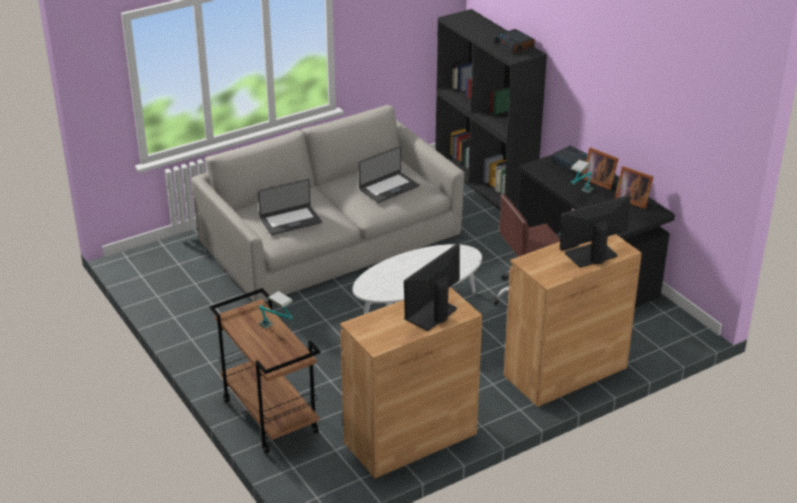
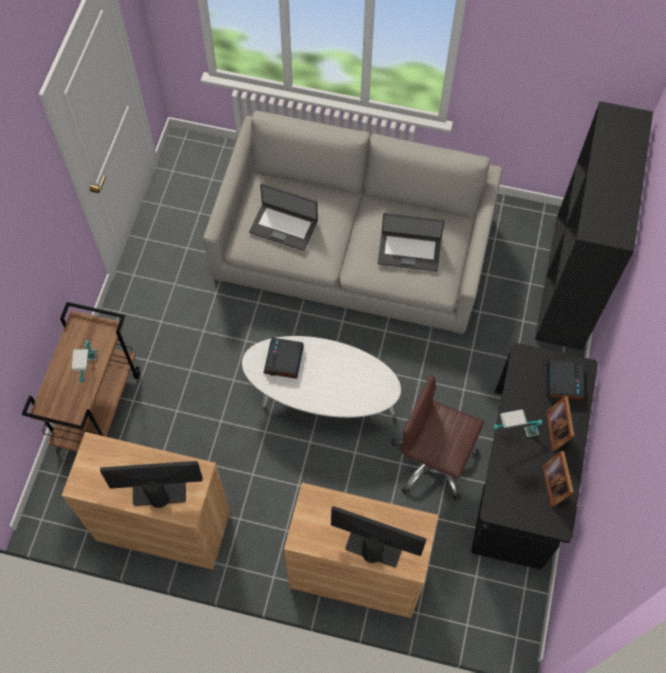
camera: 45 degrees right, 30 degrees up
alarm clock [494,29,535,54] -> alarm clock moved to [264,338,303,379]

